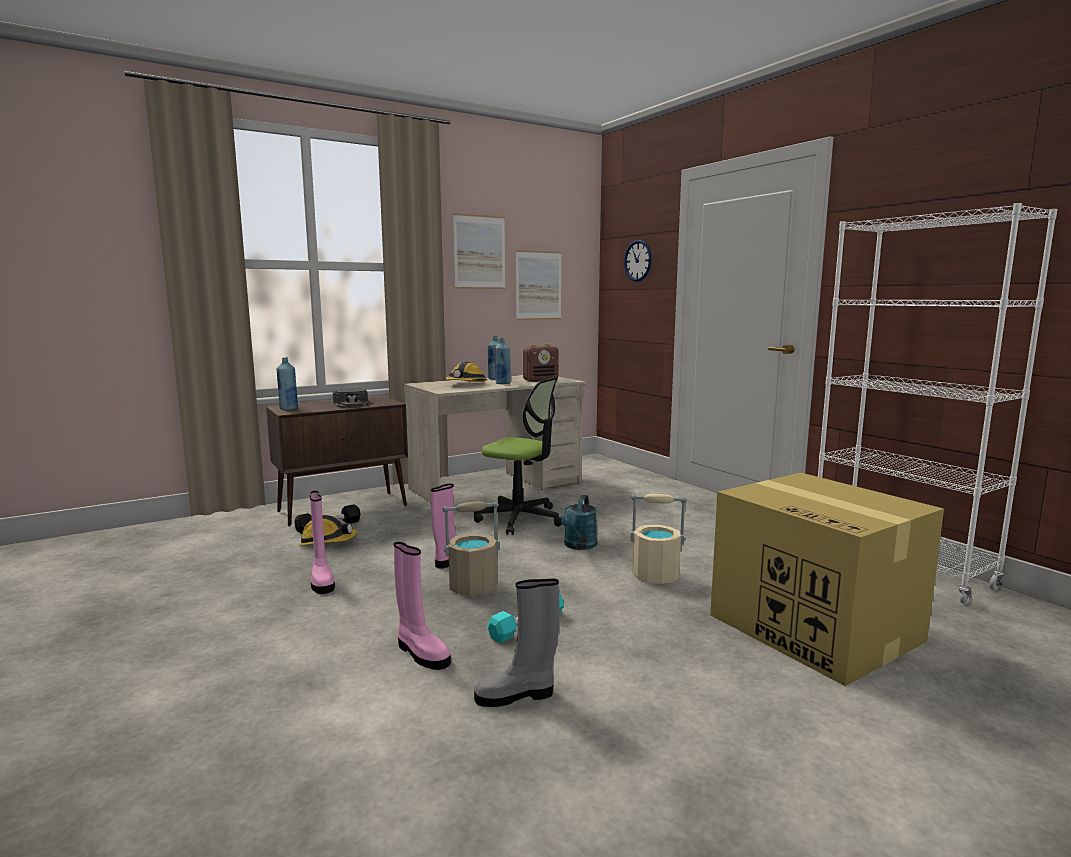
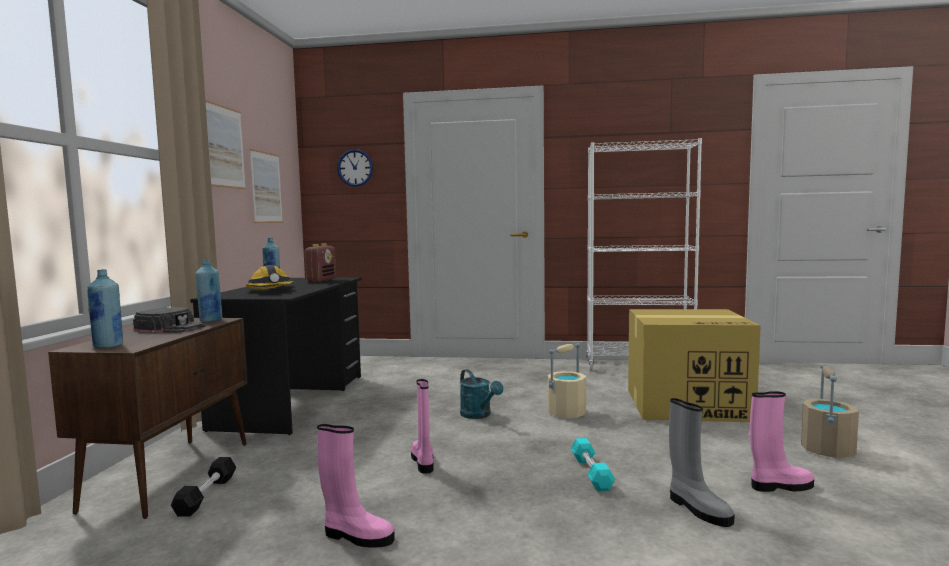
camera: 50 degrees left, 5 degrees down
hard hat [299,515,358,545] -> none
pink boot [394,542,451,670] -> pink boot moved to [750,391,814,492]
beige desk [403,375,586,503] -> black desk [190,277,362,435]
beige bucket [443,501,500,596] -> beige bucket moved to [801,364,859,458]
office chair [474,377,562,535] -> none
grey boot [474,578,560,707] -> grey boot turned 60 degrees counterclockwise [669,398,735,527]
blue bottle [495,338,511,384] -> blue bottle moved to [195,259,222,322]

